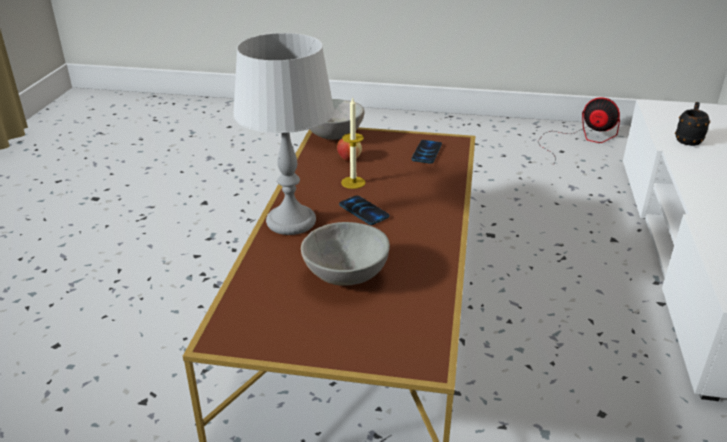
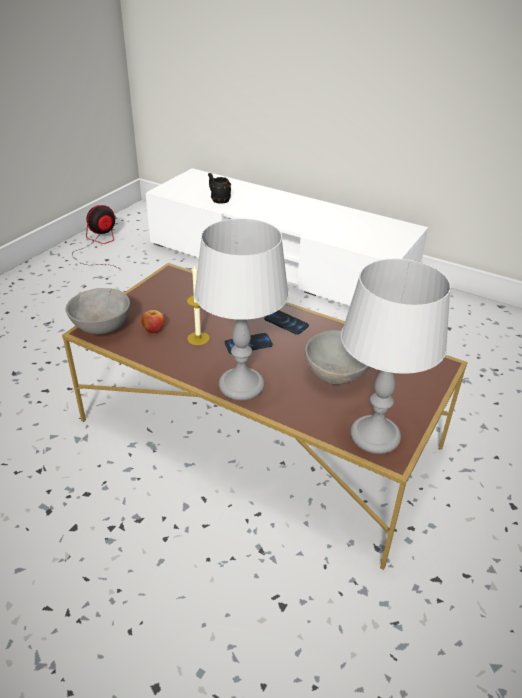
camera: 70 degrees left, 5 degrees up
phone [412,140,442,164] -> phone moved to [264,310,309,335]
none -> grey table lamp [341,258,451,454]

